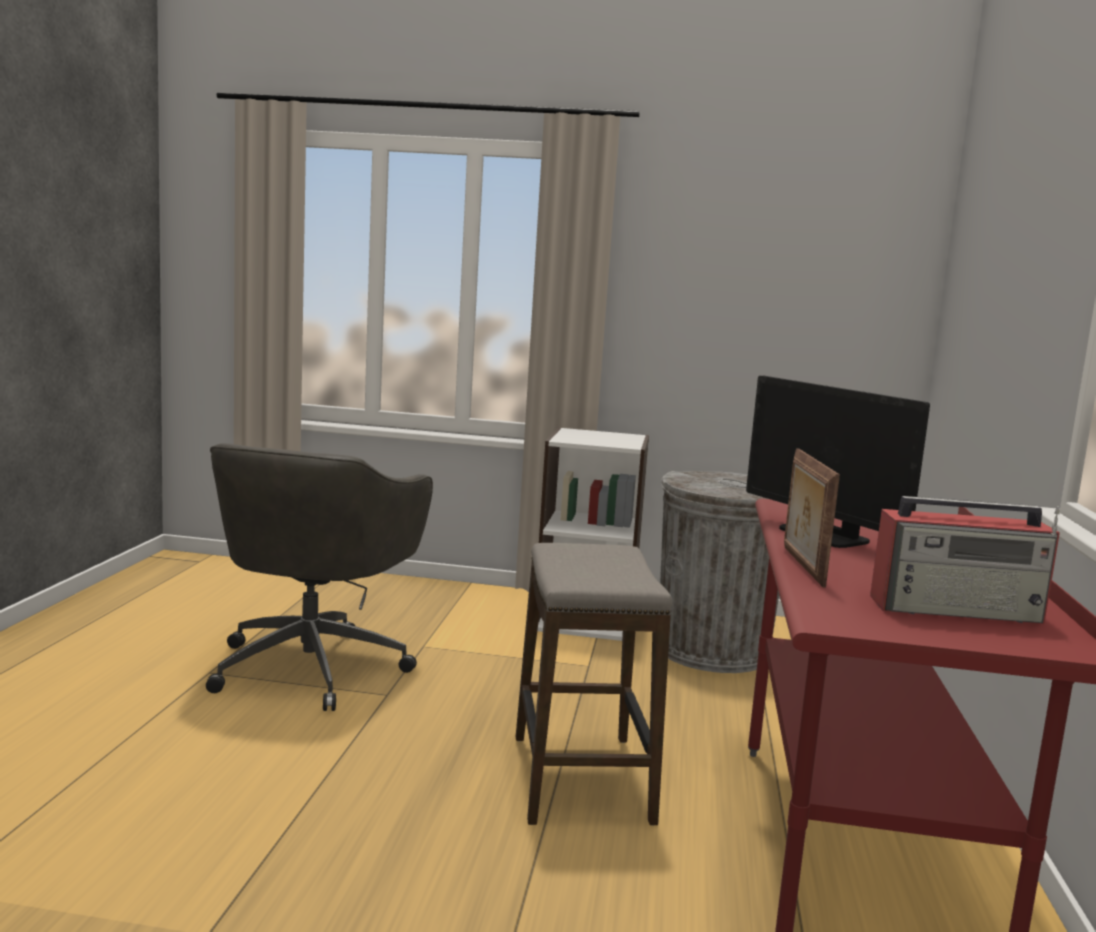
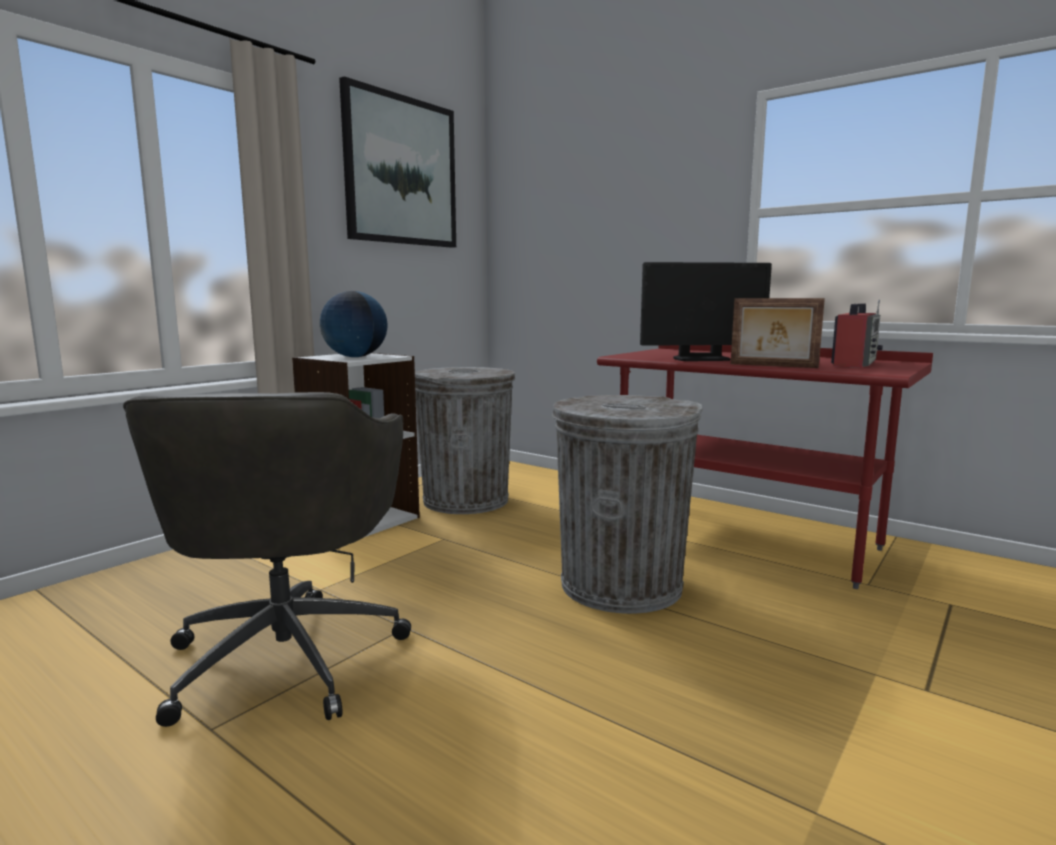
camera: 60 degrees left, 0 degrees up
grey office chair [206,443,433,711] -> grey office chair turned 45 degrees clockwise [123,392,411,727]
stool [516,543,672,826] -> grey trash can [552,395,702,614]
none -> globe [320,291,387,357]
none -> picture [339,76,456,248]

